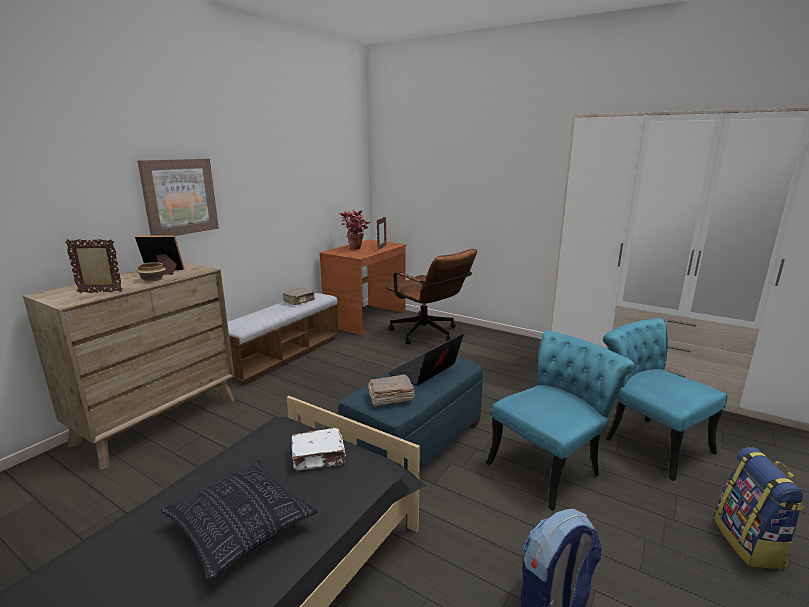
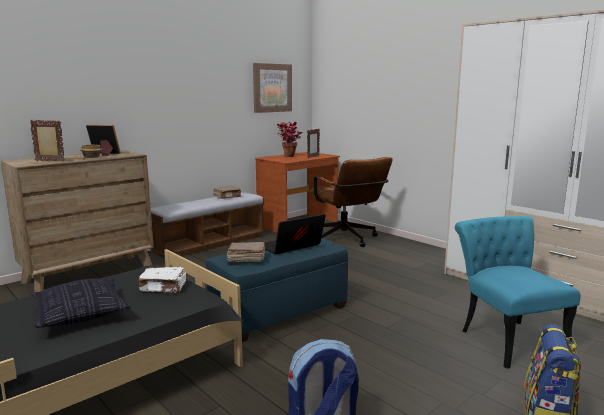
camera: 15 degrees right, 5 degrees down
picture [137,159,219,236] -> picture moved to [253,63,292,113]
turquoise chair [486,330,636,511] -> none

